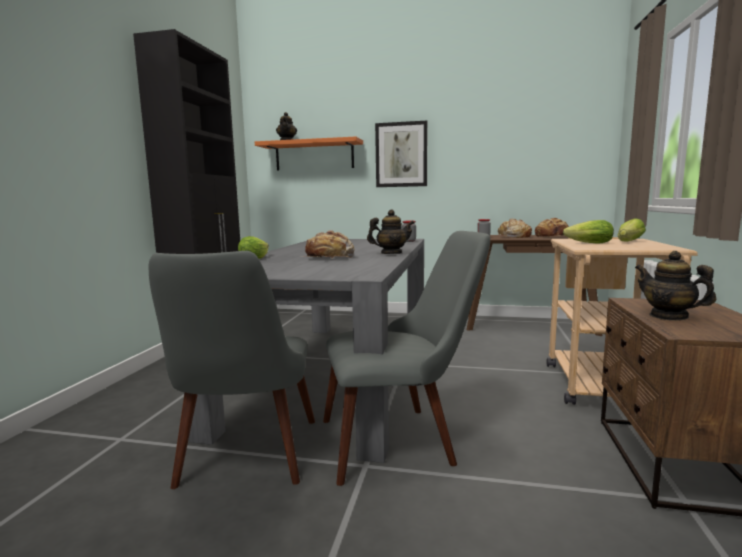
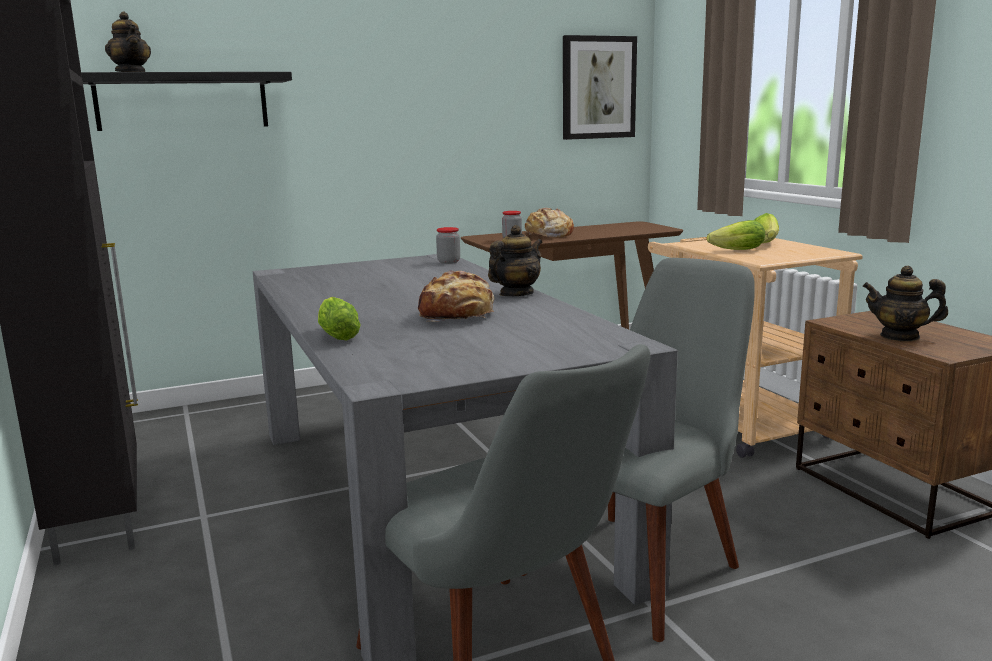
camera: 35 degrees left, 5 degrees up
orange shelf [255,137,363,171] -> black shelf [81,72,292,131]
picture [375,121,427,187] -> picture moved to [563,35,637,140]
bread [535,218,569,238] -> none

